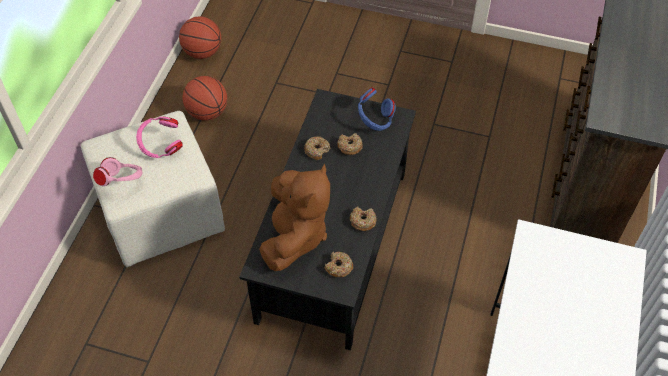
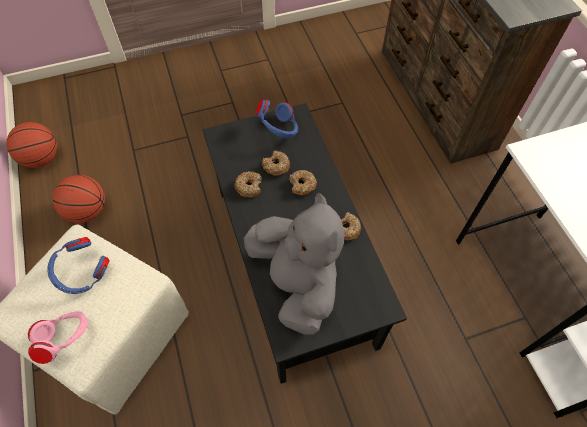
camera: 35 degrees left, 5 degrees up
pink headphones [136,116,183,158] -> blue headphones [48,237,110,294]
brown plush toy [259,164,330,271] -> grey plush toy [244,192,344,334]
donut [325,252,353,277] -> donut moved to [289,170,317,195]

